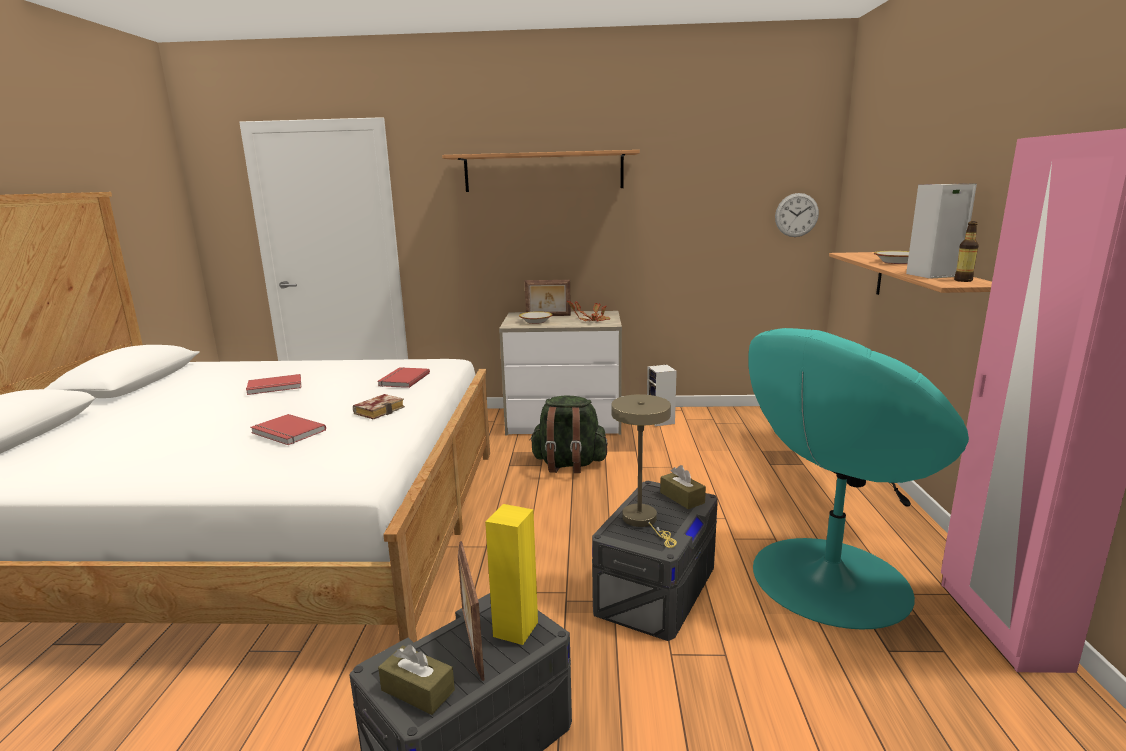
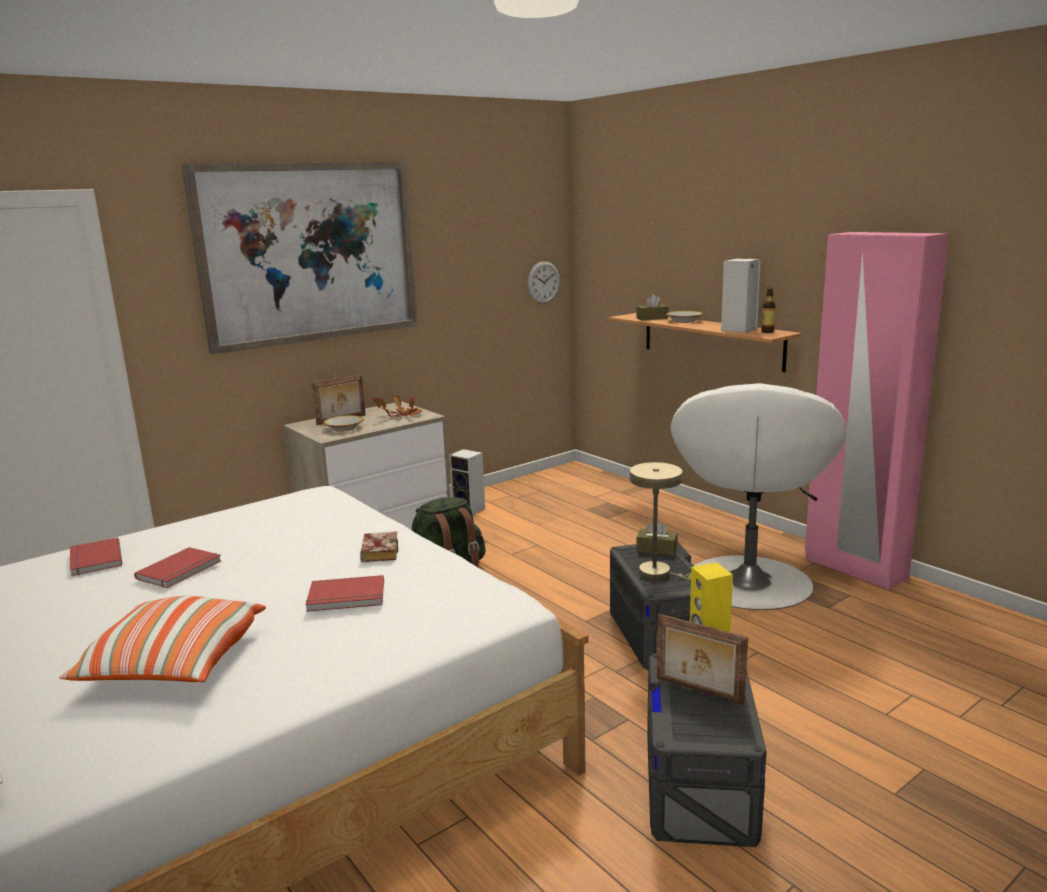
camera: 40 degrees left, 0 degrees up
red book [377,367,430,388] -> red book moved to [70,537,122,576]
brown tissue box [378,645,455,715] -> brown tissue box moved to [637,294,668,320]
shelf [442,150,640,192] -> picture [181,162,417,354]
turquoise armchair [748,328,969,629] -> white armchair [670,383,847,610]
none -> pillow [59,596,266,682]

